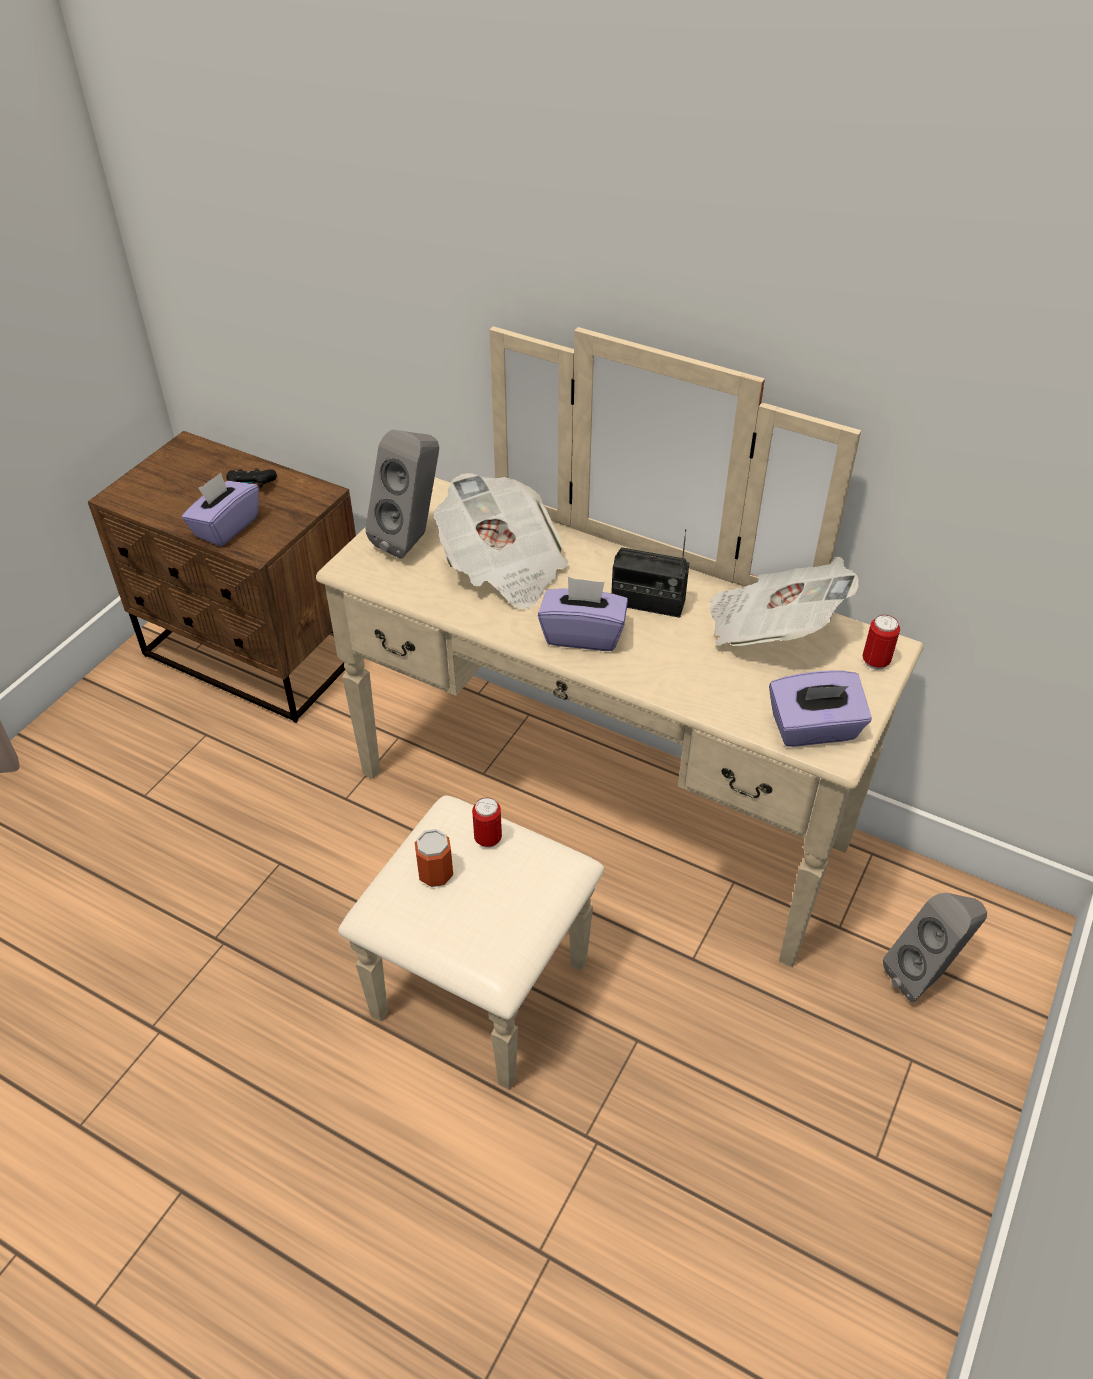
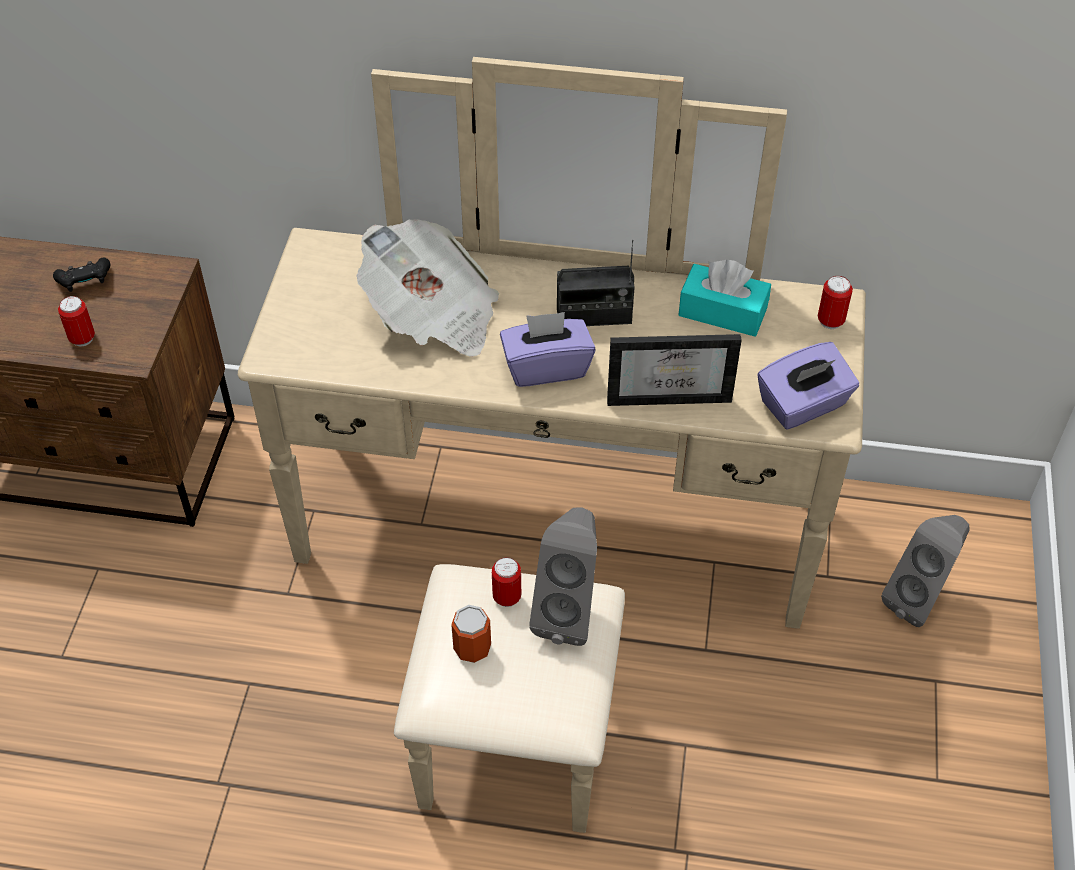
camera: 20 degrees left, 5 degrees up
purple tissue box [182,473,259,547] -> can [58,296,95,347]
grey speaker [365,429,439,558] -> grey speaker moved to [529,507,597,646]
newspaper [710,557,859,646] -> turquoise tissue box [679,260,771,337]
none -> picture frame [607,334,742,406]

